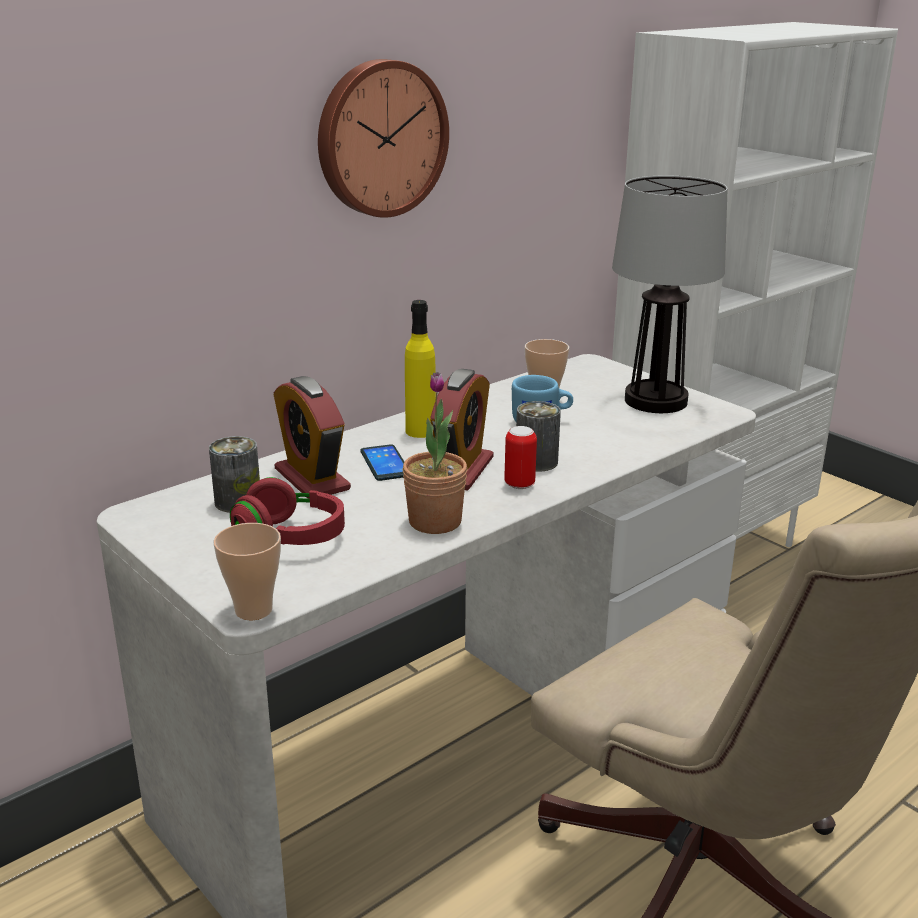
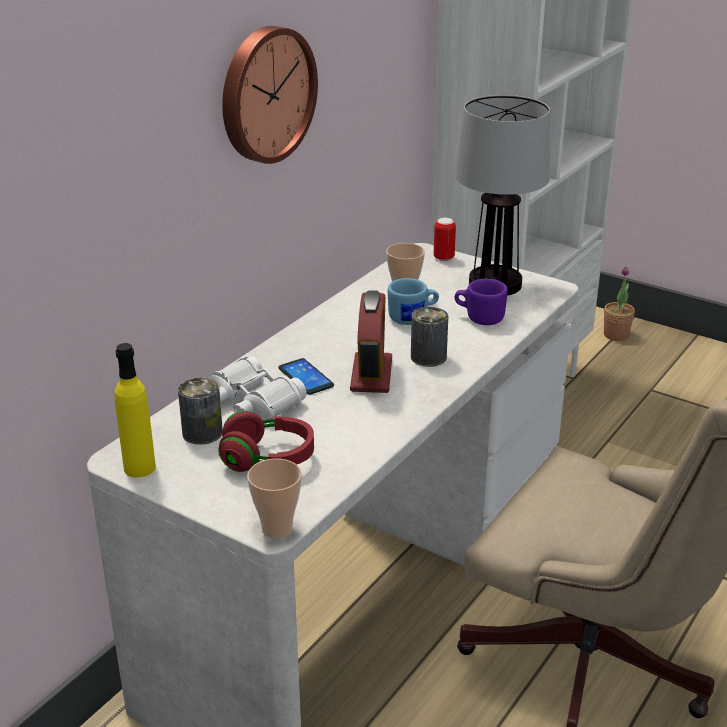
camera: 15 degrees left, 5 degrees up
alarm clock [273,376,351,499] -> white binoculars [208,356,307,421]
potted plant [403,372,467,534] -> potted plant moved to [604,267,635,341]
yellow bottle [405,300,436,438] -> yellow bottle moved to [115,343,156,478]
can [504,426,537,489] -> can moved to [434,218,456,261]
none -> purple mug [455,279,508,325]

